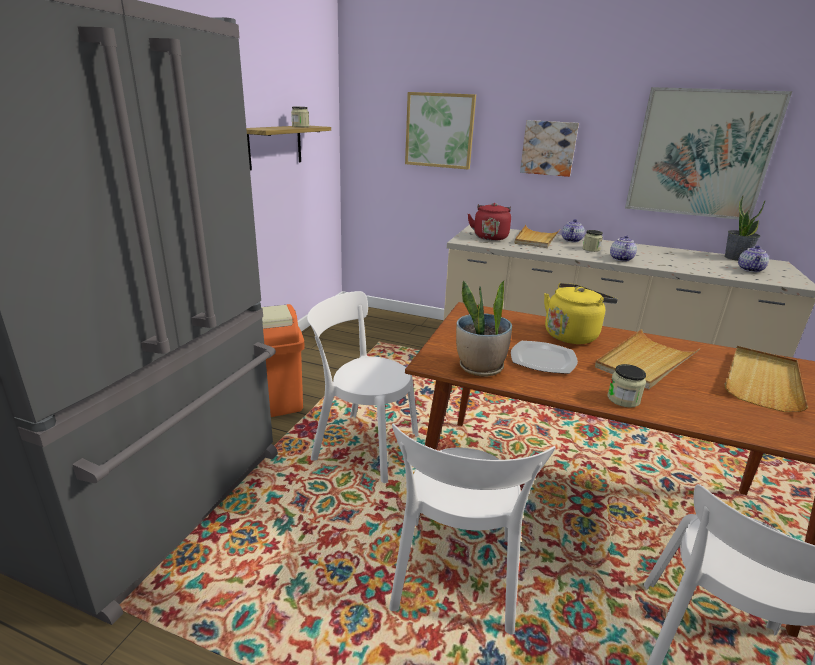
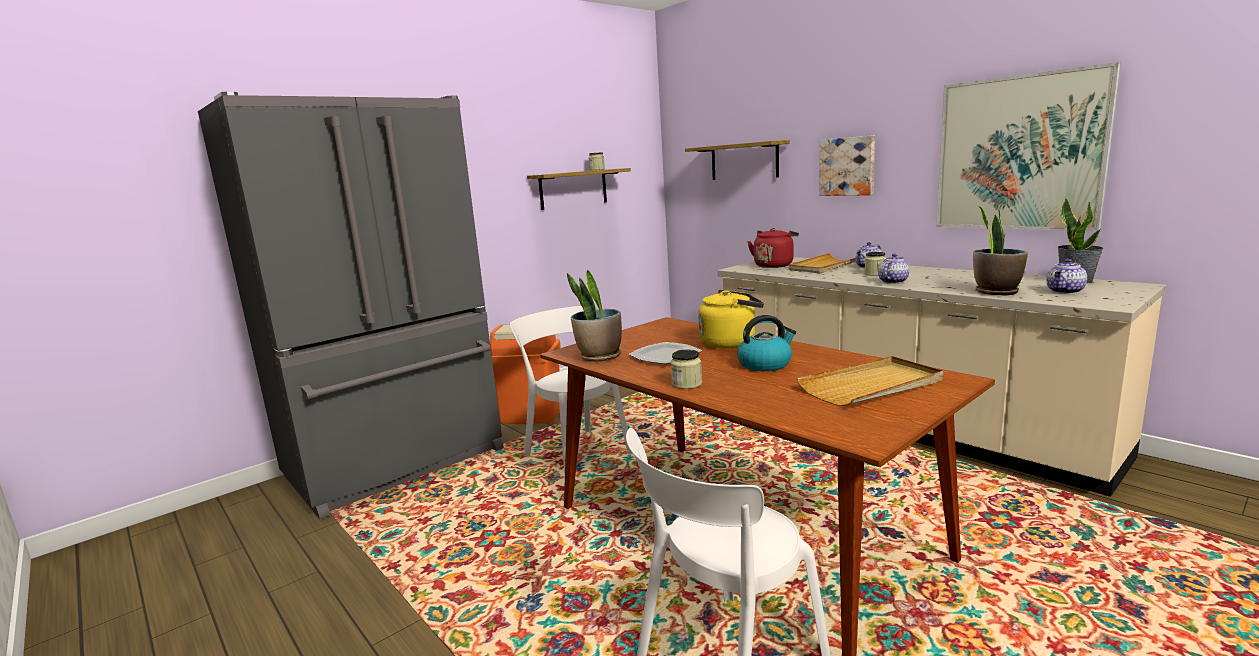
camera: 30 degrees right, 10 degrees down
white chair [389,424,556,635] -> none
picture [405,92,476,170] -> shelf [685,140,790,180]
beige tray [595,329,700,389] -> kettle [737,315,796,371]
none -> potted plant [973,206,1028,295]

